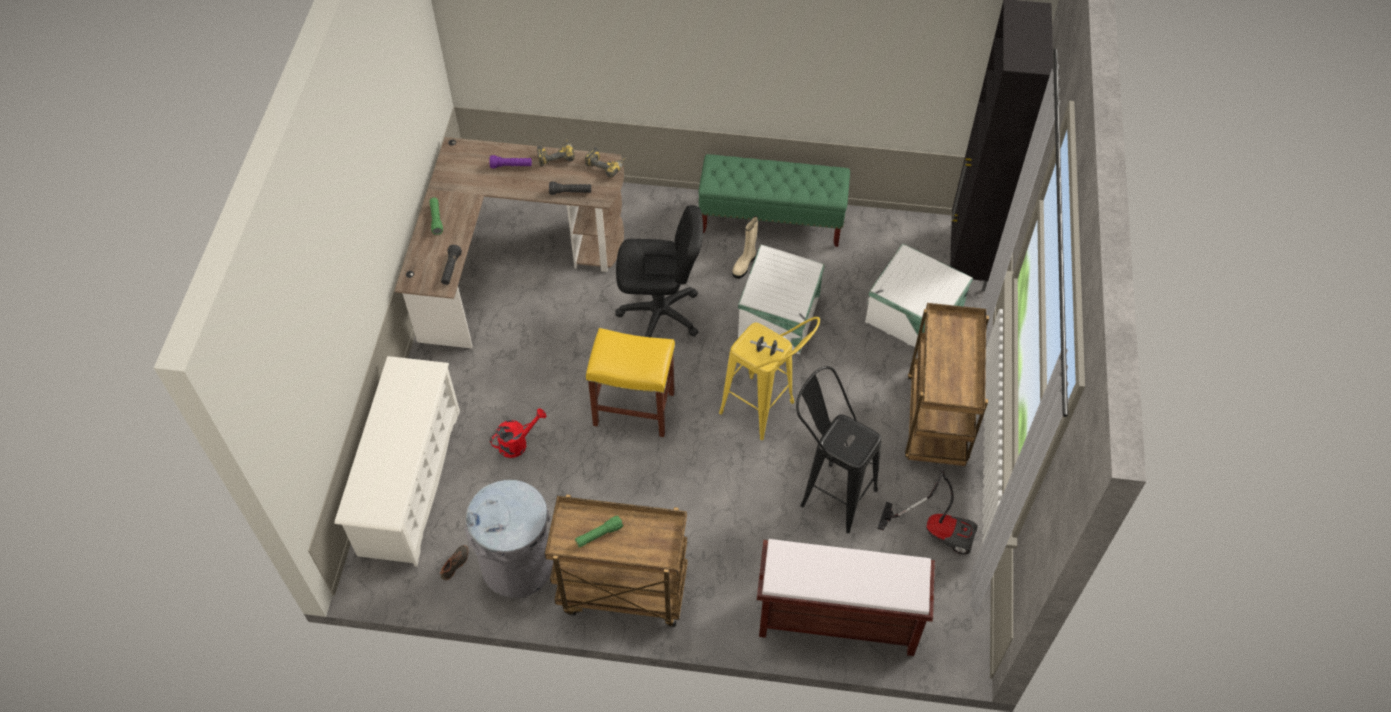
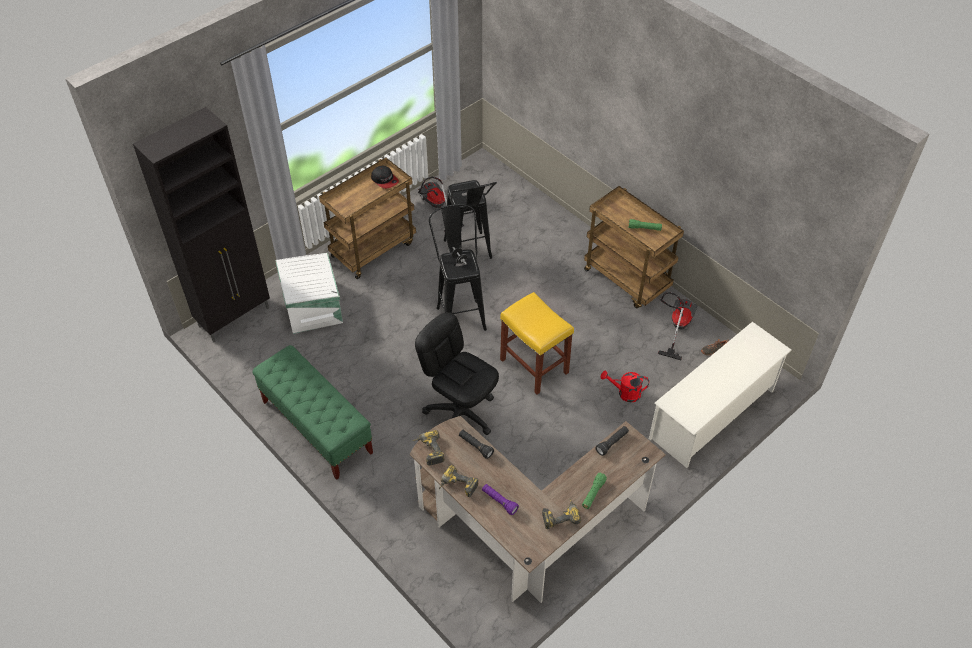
camera: 140 degrees left, 5 degrees down
grey trash can [465,480,553,598] -> vacuum cleaner [658,292,698,360]
yellow stool [719,317,820,440] -> black stool [429,204,487,331]
beige boot [732,216,758,279] -> none
white storage box [738,245,825,354] -> none
brown bench [757,539,935,656] -> none
none -> cap [371,165,399,189]
none -> power drill [542,498,581,529]

